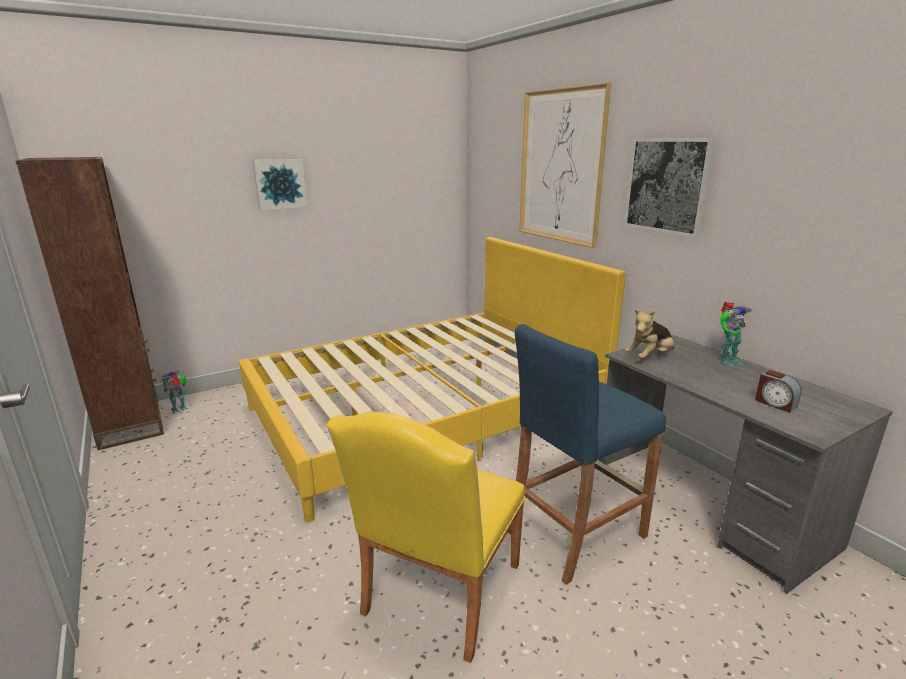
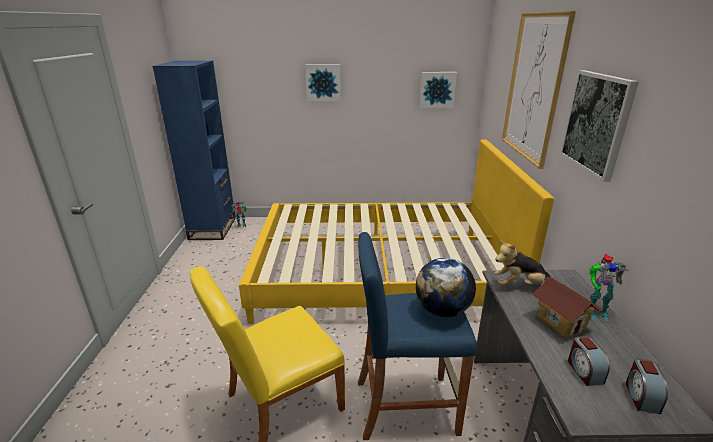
camera: 30 degrees right, 5 degrees up
brown bookcase [16,157,164,450] -> blue bookcase [152,61,236,240]
none -> globe [416,258,476,317]
none -> picture [420,72,457,108]
none -> toy house [532,277,604,338]
none -> alarm clock [626,359,668,414]

